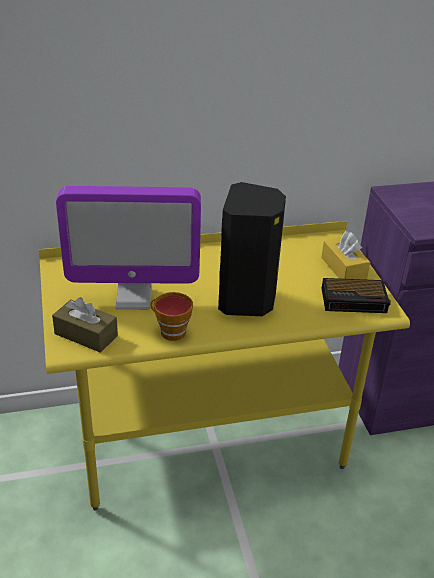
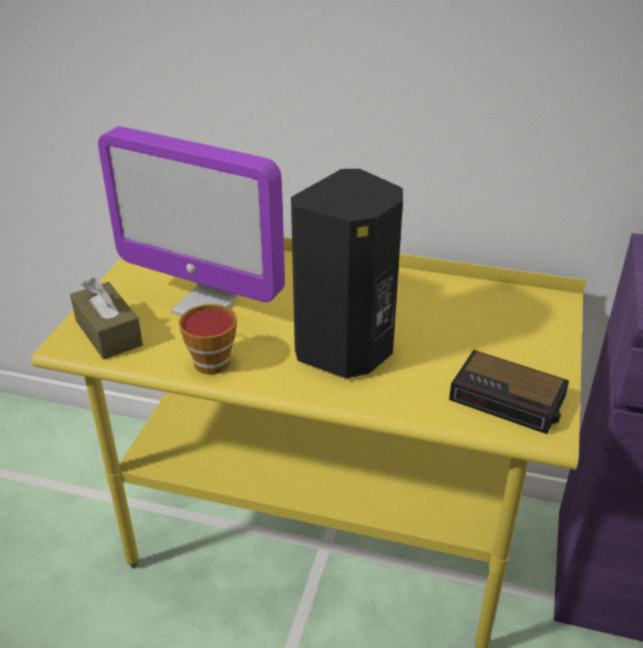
camera: 30 degrees right, 0 degrees up
yellow tissue box [321,231,370,280] -> none

